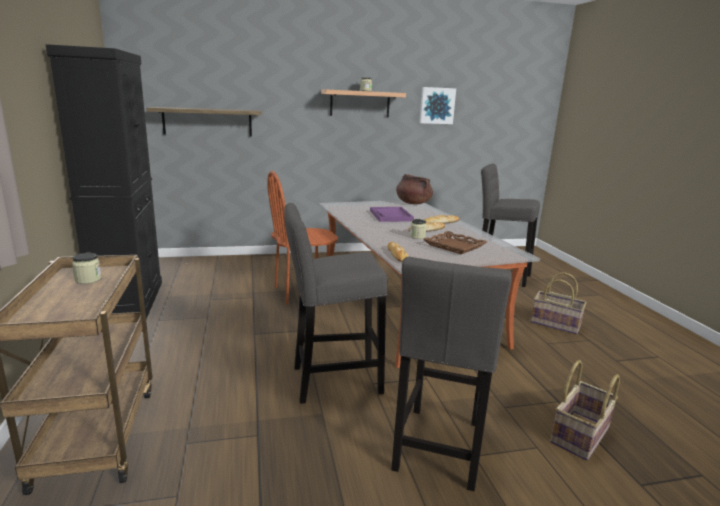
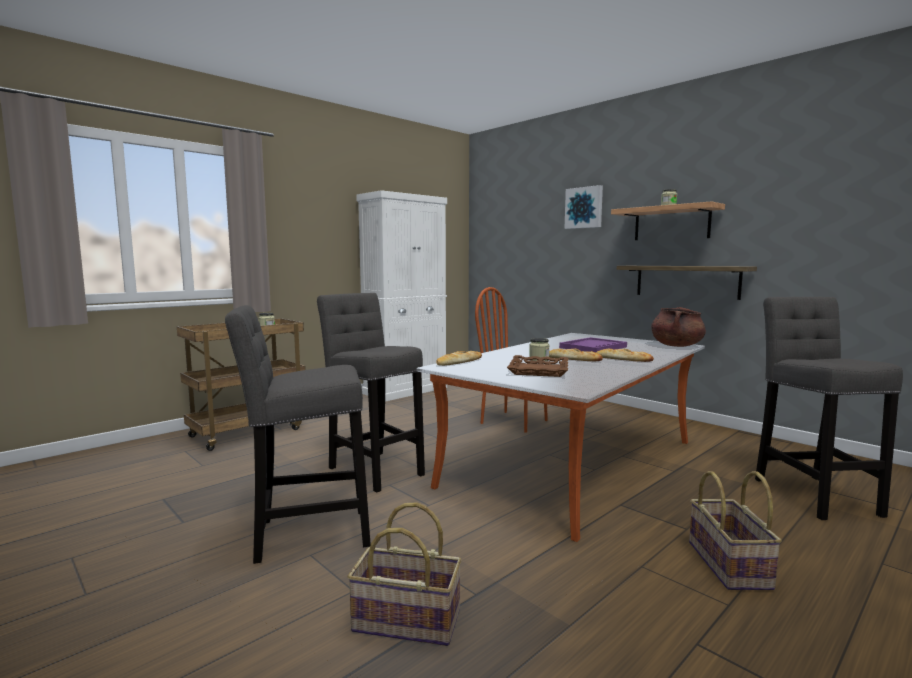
camera: 60 degrees right, 10 degrees down
black cabinet [45,44,162,319] -> white cabinet [356,190,447,402]
shelf [146,107,262,136] -> shelf moved to [617,266,757,300]
picture [419,87,456,124] -> picture moved to [564,185,603,229]

